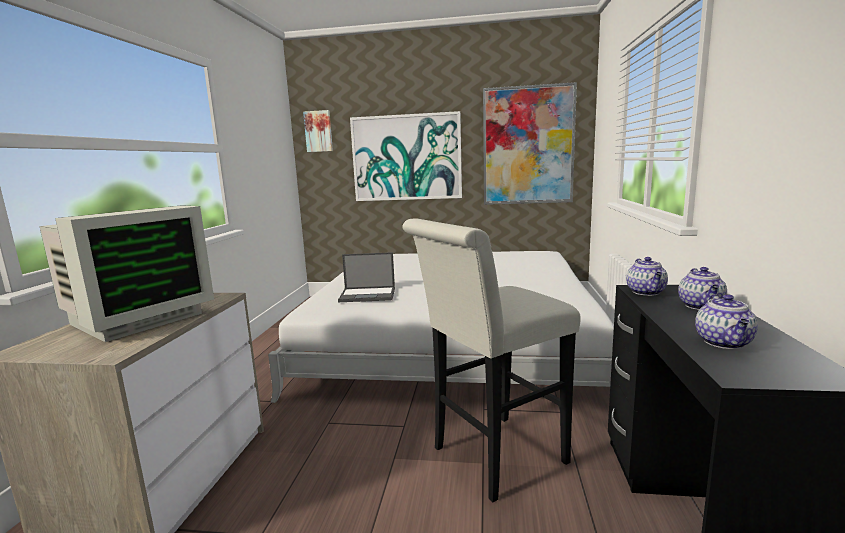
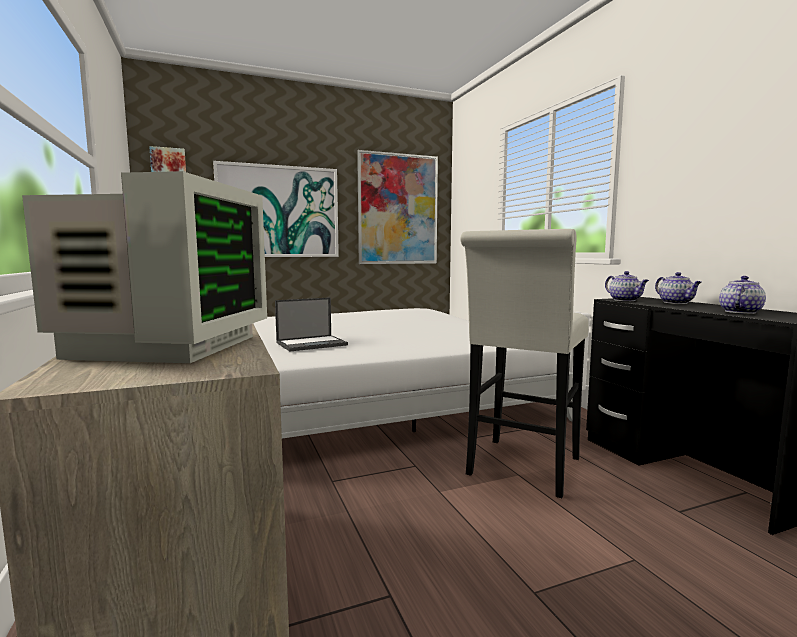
camera: 30 degrees left, 5 degrees down
teapot [695,294,758,349] -> teapot turned 120 degrees counterclockwise [719,276,766,314]

